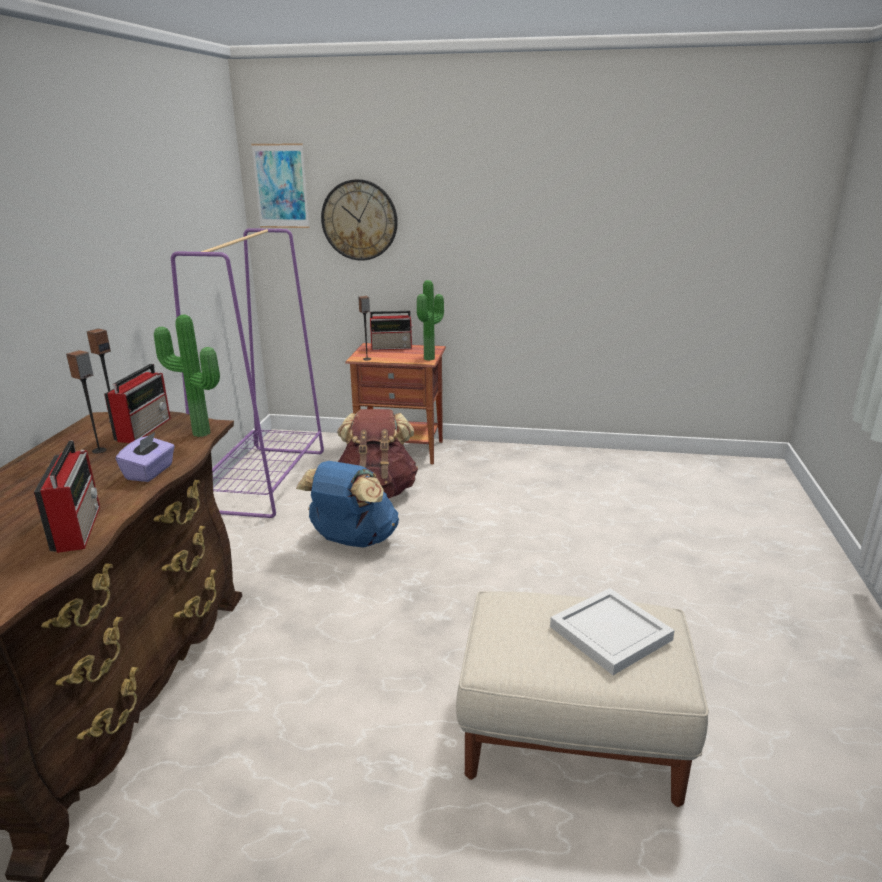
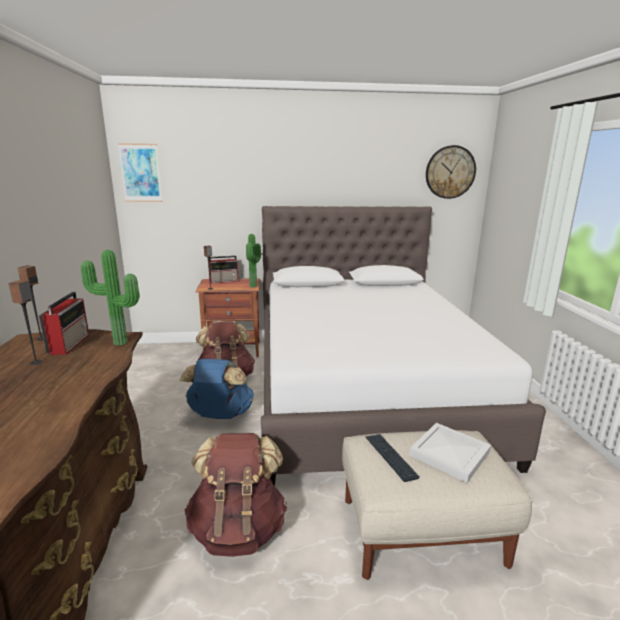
camera: 15 degrees left, 5 degrees down
radio [34,440,100,553] -> none
purple tissue box [116,432,175,482] -> none
purple clothes rack [171,228,324,518] -> none
wall clock [321,179,398,261] -> wall clock moved to [426,145,476,199]
none -> brown backpack [185,433,287,557]
none -> white bed [261,206,546,486]
none -> keyboard [365,434,420,482]

